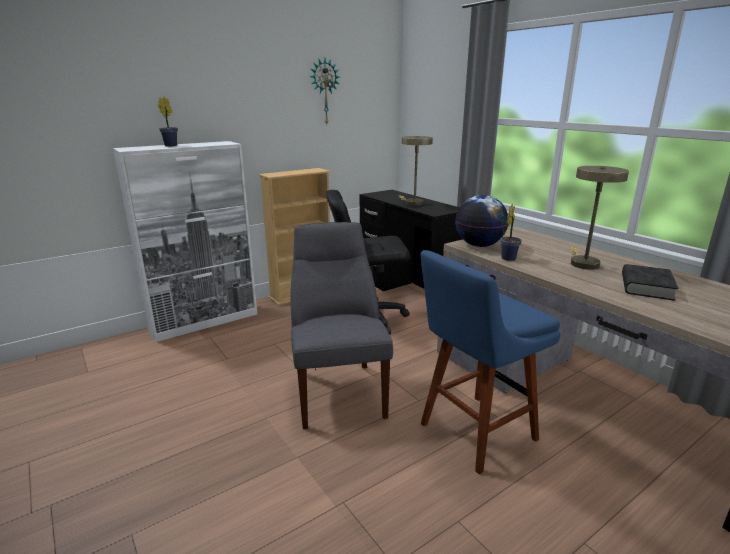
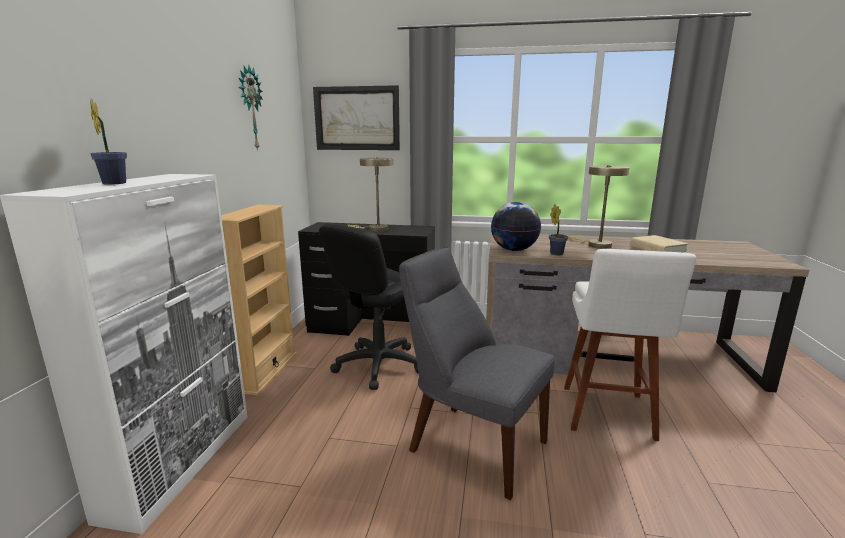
camera: 45 degrees left, 5 degrees down
blue stool [420,250,561,475] -> white stool [564,249,696,441]
black book [622,264,678,301] -> beige book [631,235,689,253]
none -> picture [313,85,400,150]

